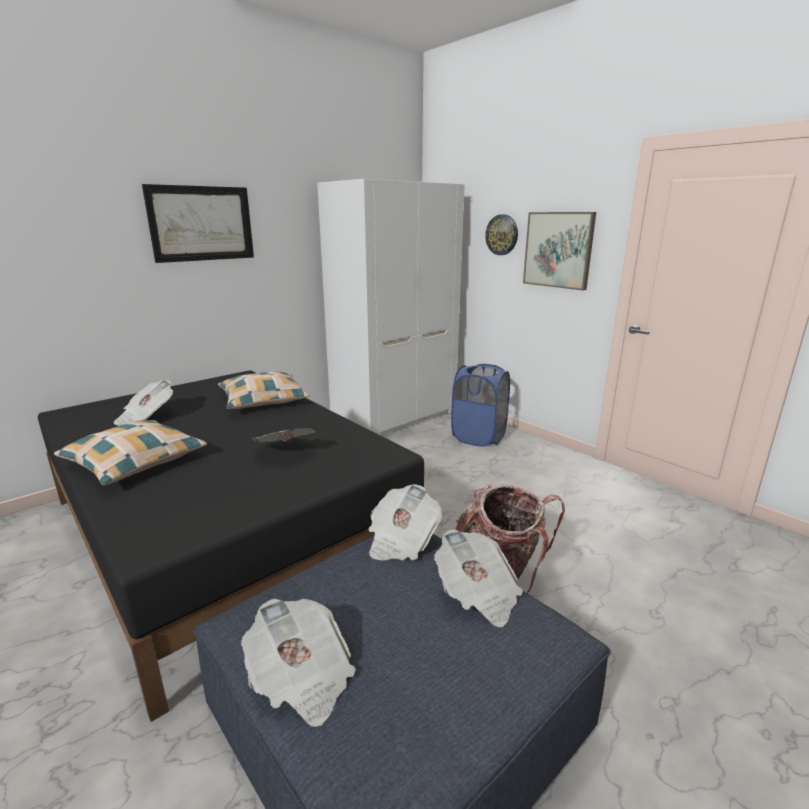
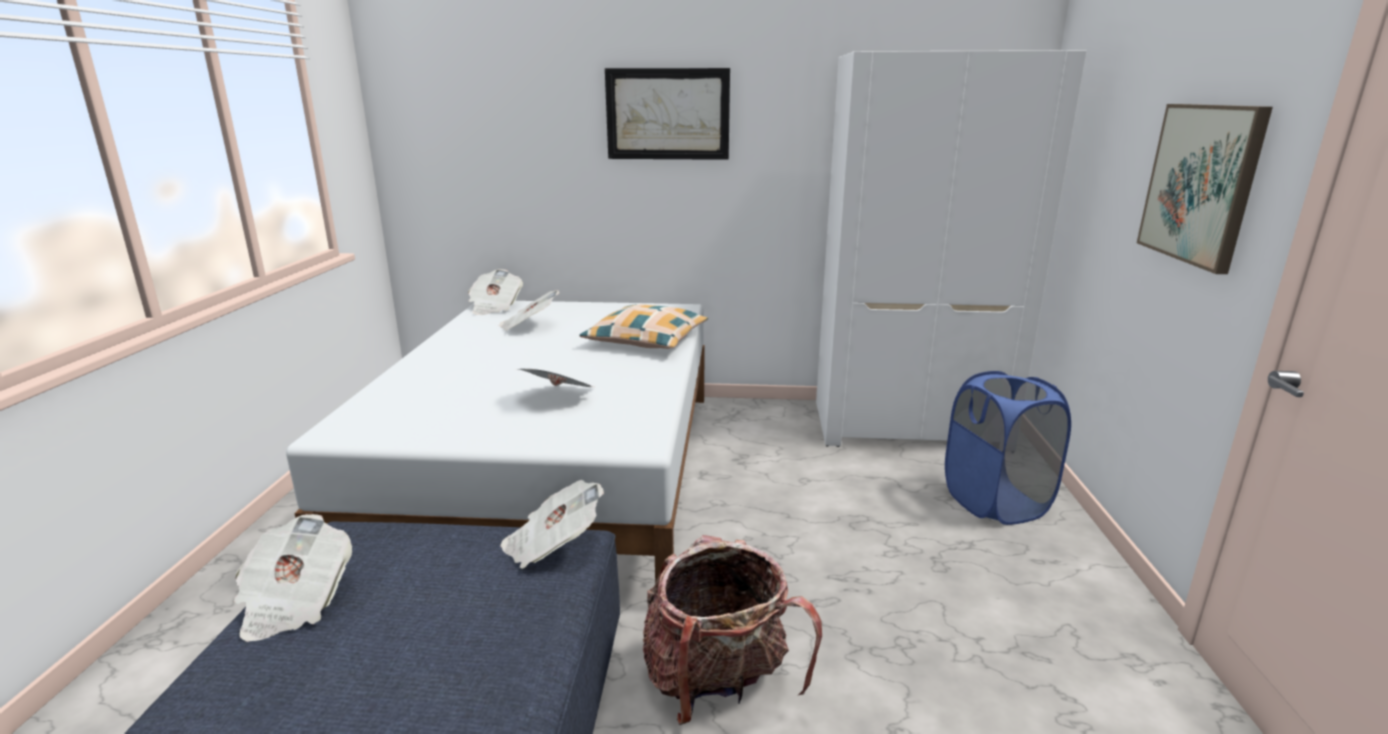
camera: 45 degrees right, 0 degrees up
black bed [38,370,424,722] -> white bed [286,301,705,583]
pillow [54,420,207,485] -> none
newspaper [434,529,523,627] -> newspaper moved to [468,269,523,315]
wall clock [485,214,518,255] -> none

